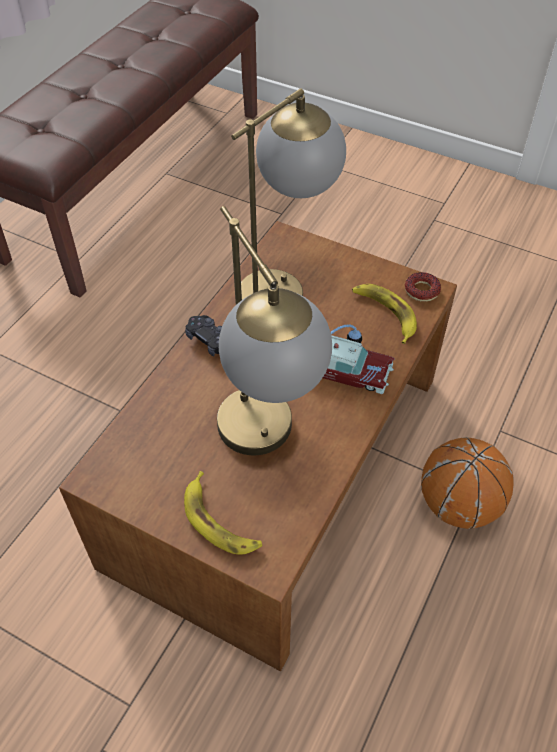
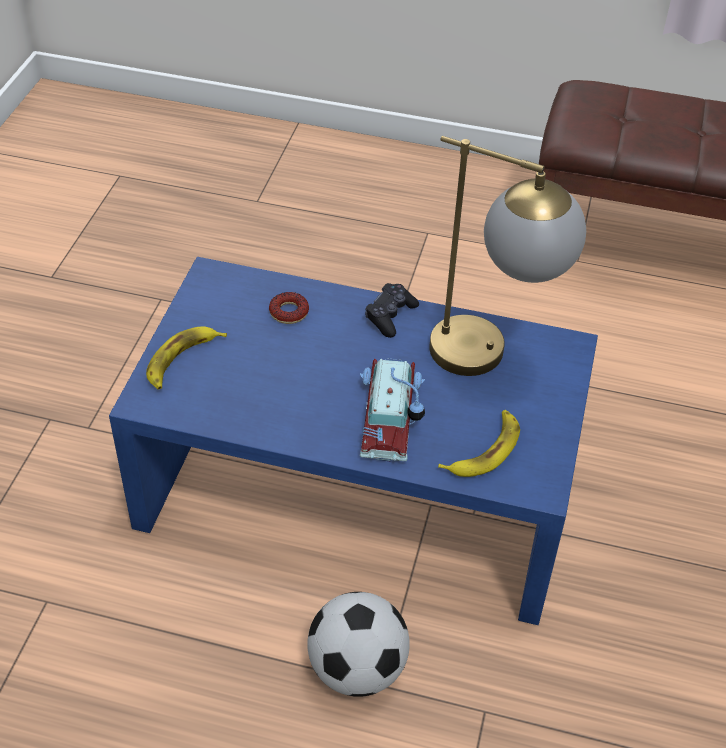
camera: 75 degrees right, 5 degrees down
brown coffee table [59,221,457,671] -> blue coffee table [109,257,598,625]
table lamp [217,206,332,455] -> none
donut [405,272,441,302] -> donut moved to [269,292,309,324]
basketball [421,437,514,529] -> football [307,592,410,697]

